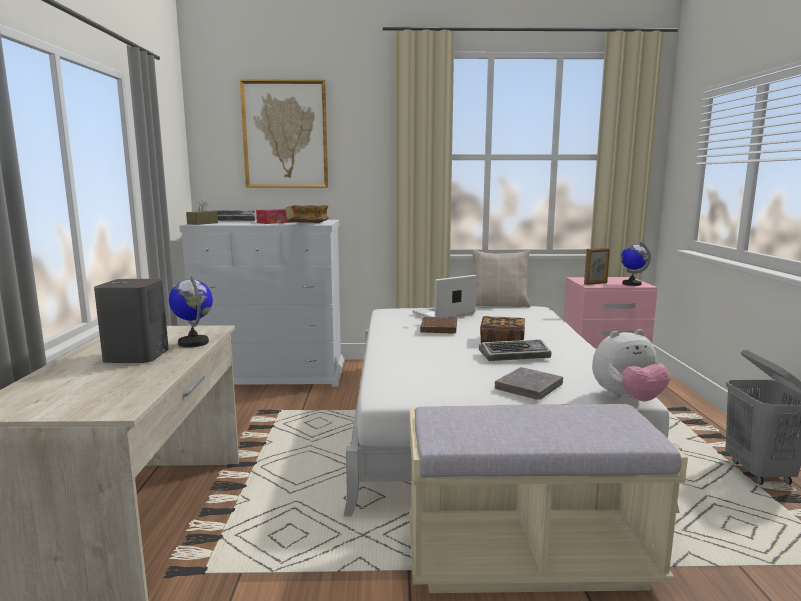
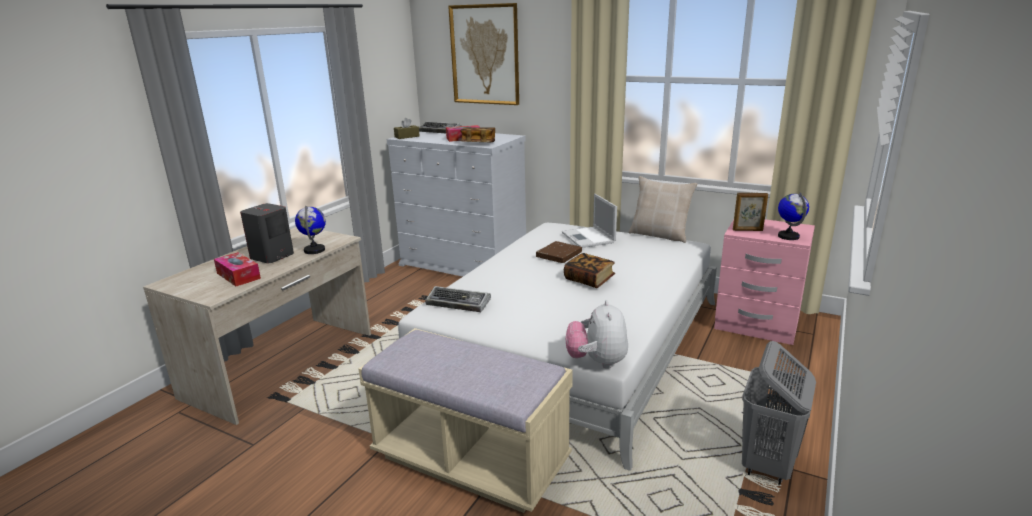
camera: 30 degrees right, 10 degrees up
laptop [412,275,477,318] -> laptop turned 105 degrees counterclockwise [562,194,617,248]
keyboard [479,339,551,361] -> keyboard moved to [425,286,491,312]
grey book [495,367,563,400] -> none
plush toy [592,329,670,401] -> plush toy turned 75 degrees clockwise [566,300,628,369]
none -> tissue box [214,252,261,286]

